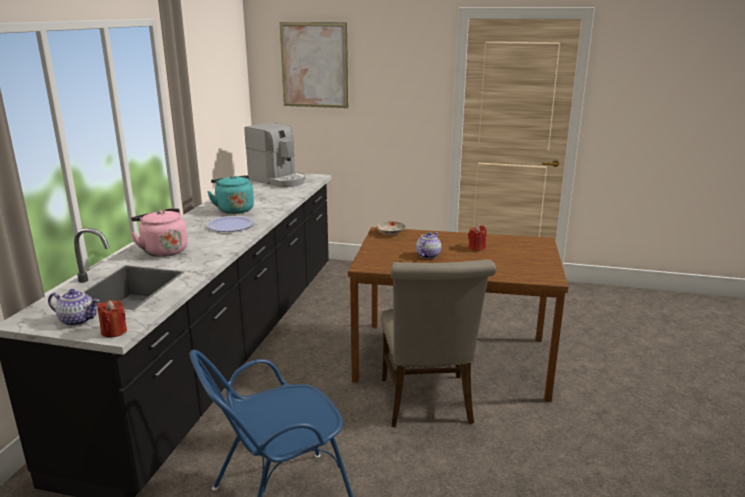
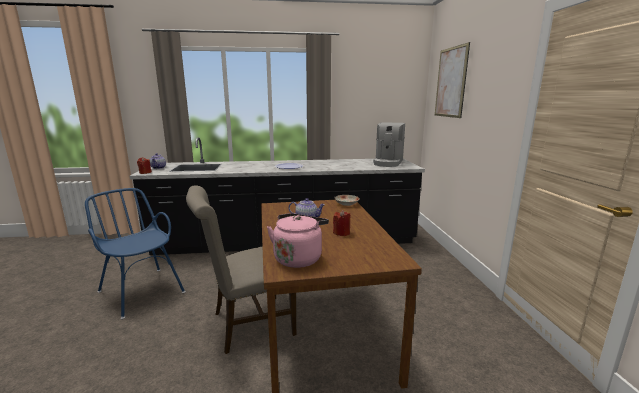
camera: 70 degrees right, 5 degrees down
pink kettle [131,208,188,257] -> pink kettle moved to [267,213,329,268]
turquoise kettle [207,175,254,214] -> none

